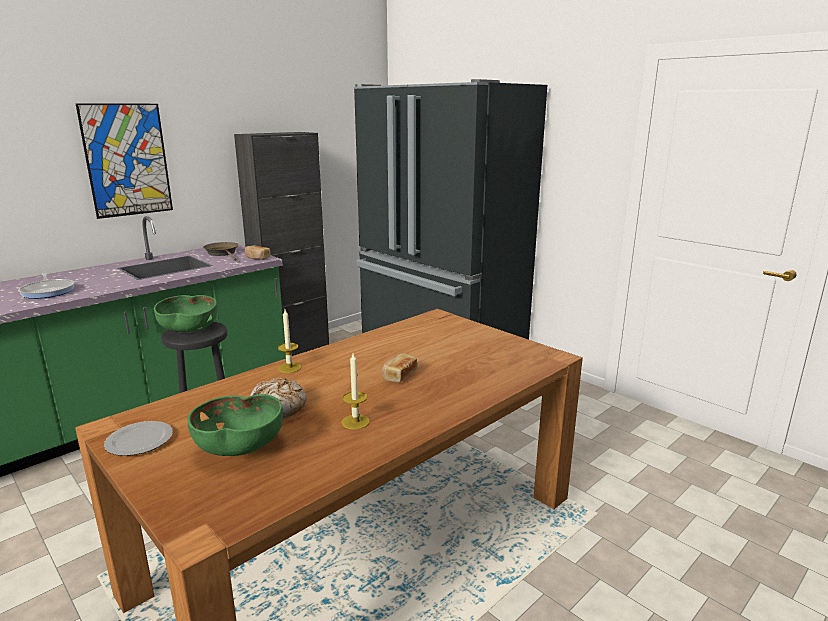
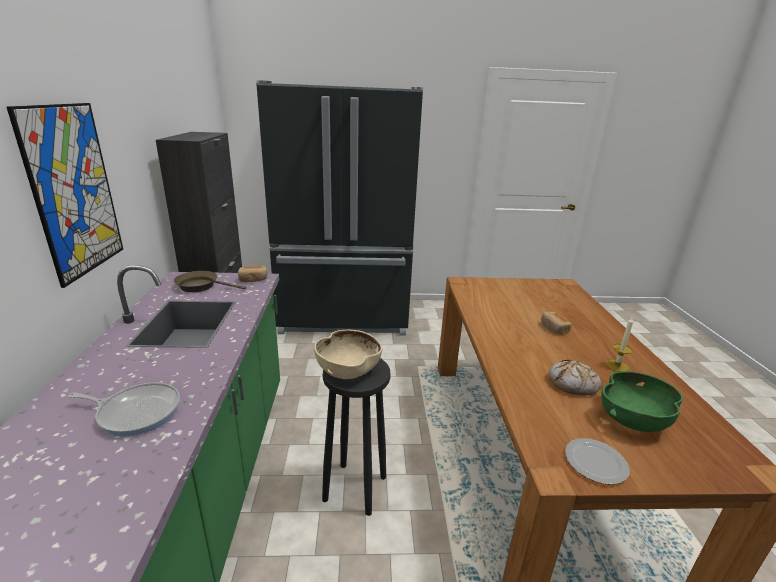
camera: 50 degrees left, 5 degrees up
green bowl [154,295,218,332] -> beige bowl [314,330,382,379]
candle [278,309,302,373] -> none

